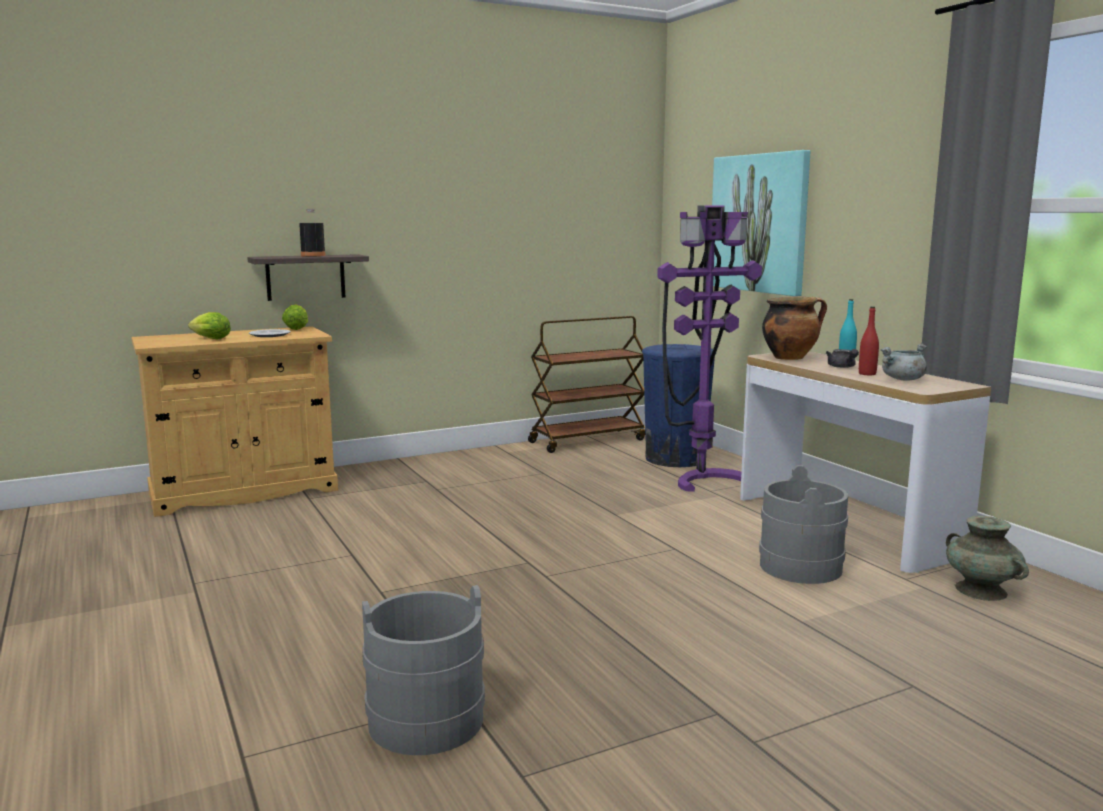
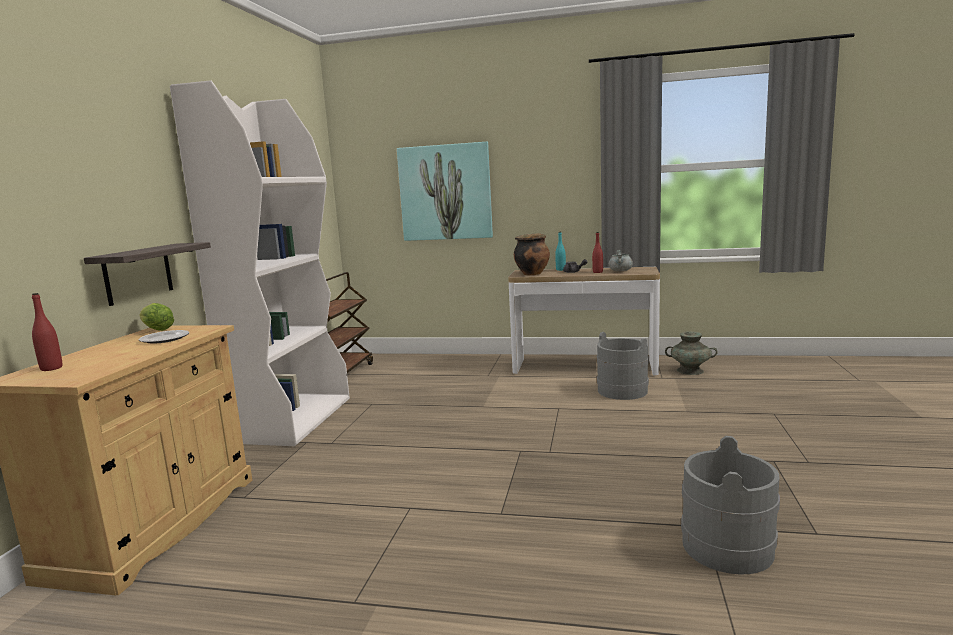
camera: 50 degrees left, 0 degrees up
lettuce [188,312,231,339] -> none
black bottle [299,209,326,257] -> none
blue trash can [642,344,715,467] -> none
purple floor lamp [657,205,762,492] -> none
none -> red bottle [32,293,62,371]
none -> white bookcase [170,80,350,446]

